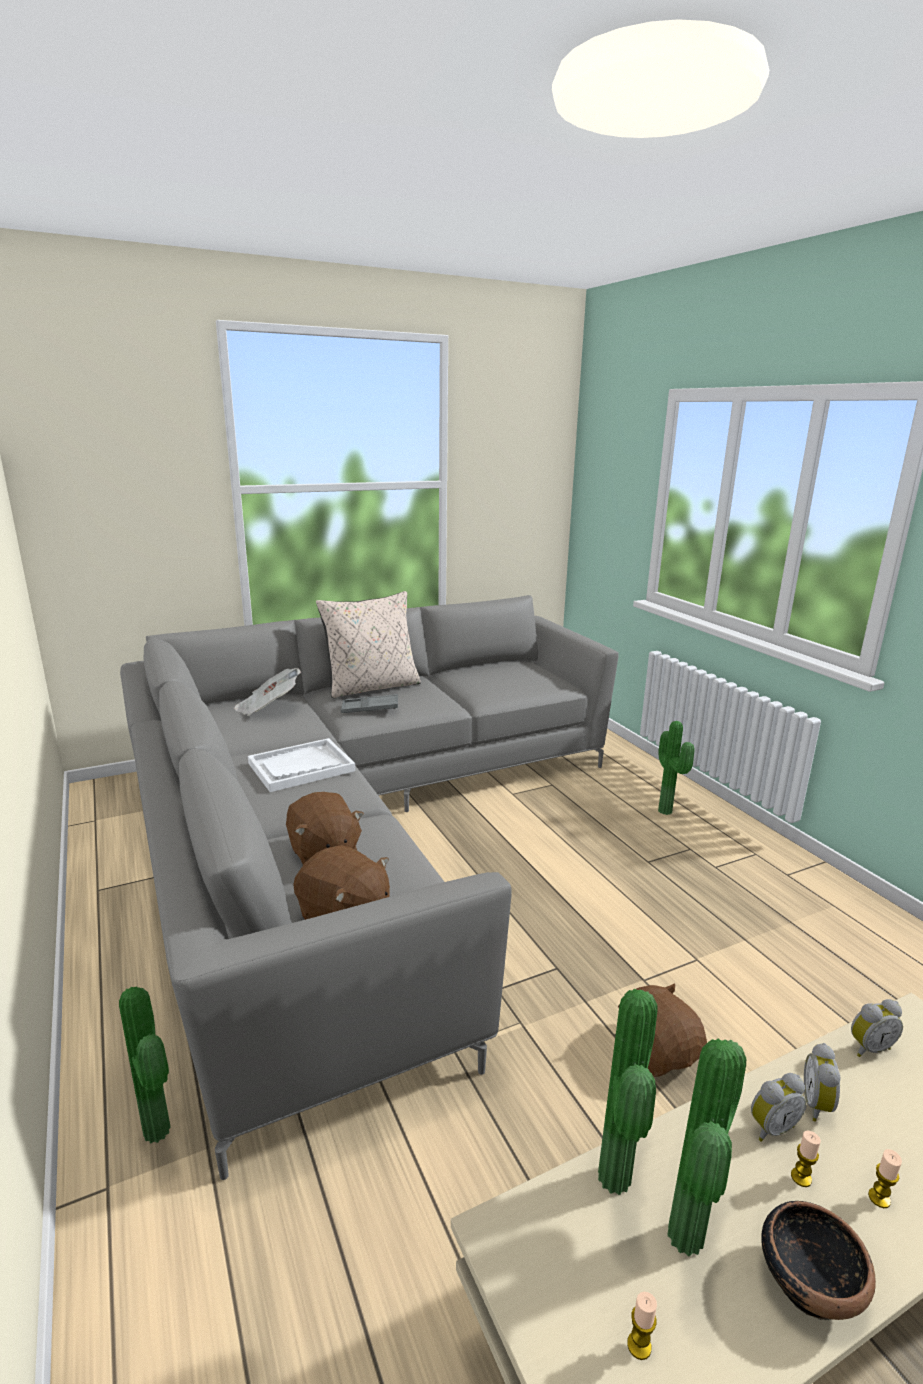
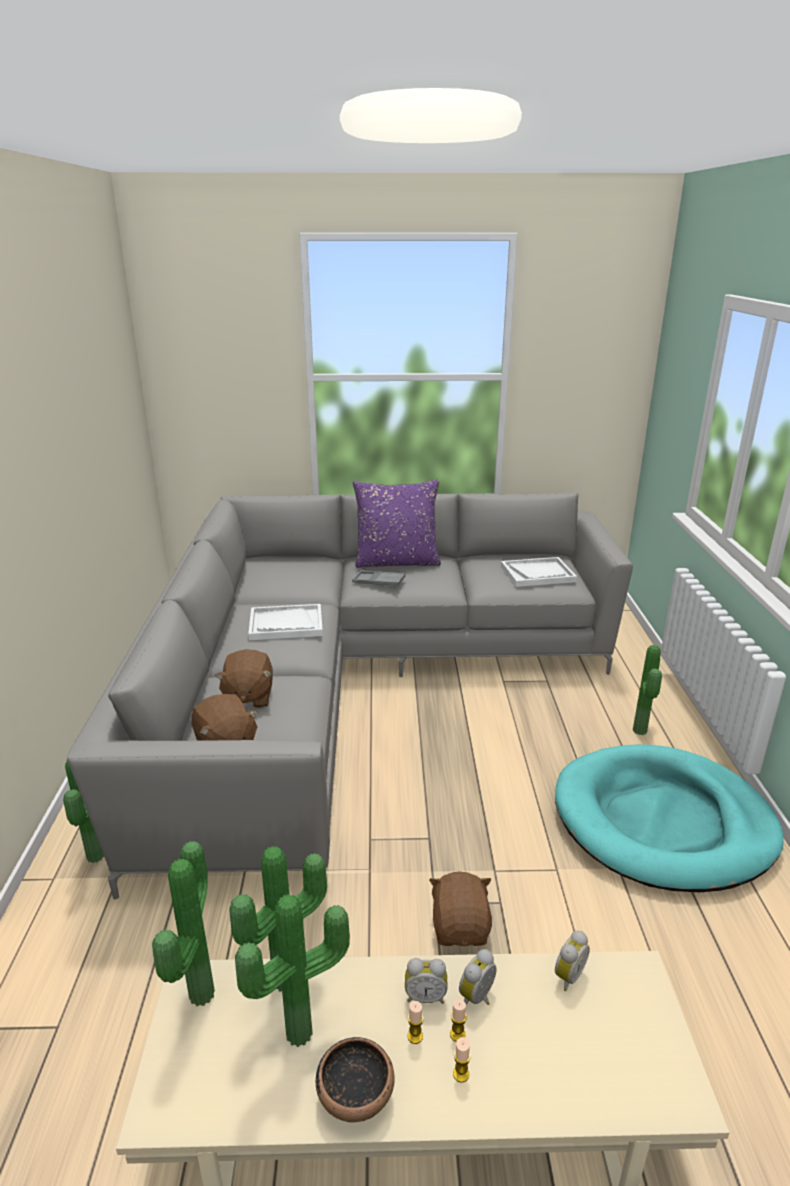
camera: 25 degrees right, 5 degrees up
newspaper [234,668,301,716] -> none
beige pillow [316,591,421,698] -> purple pillow [353,480,441,568]
candle [627,1292,657,1360] -> candle moved to [450,999,467,1042]
alarm clock [851,999,903,1057] -> alarm clock turned 60 degrees counterclockwise [555,931,590,991]
none -> potted plant [152,841,215,1006]
none -> white tray [501,557,577,587]
none -> turquoise dog bed [555,744,784,892]

